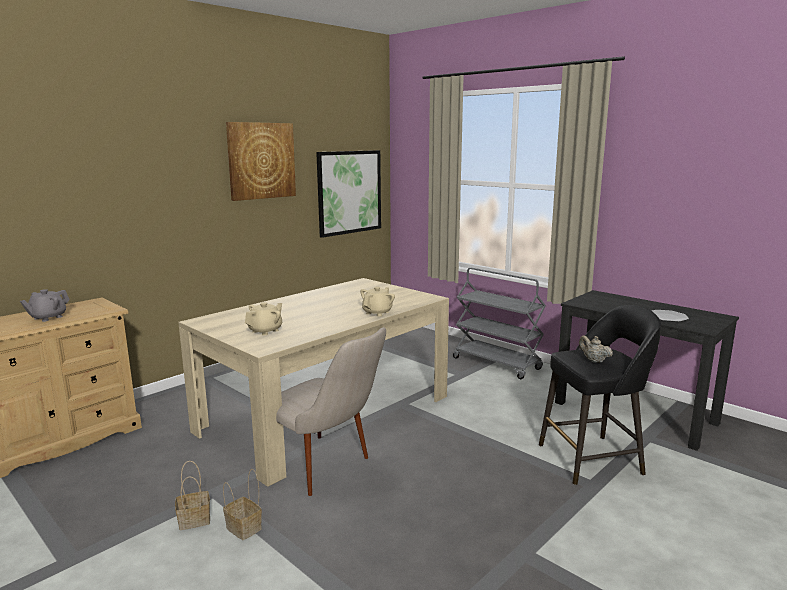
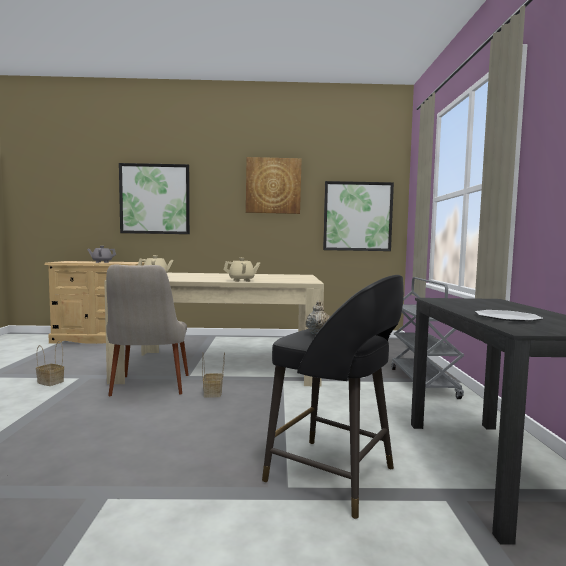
camera: 45 degrees right, 10 degrees down
basket [223,469,262,540] -> basket moved to [202,352,225,398]
none -> picture [119,163,190,234]

